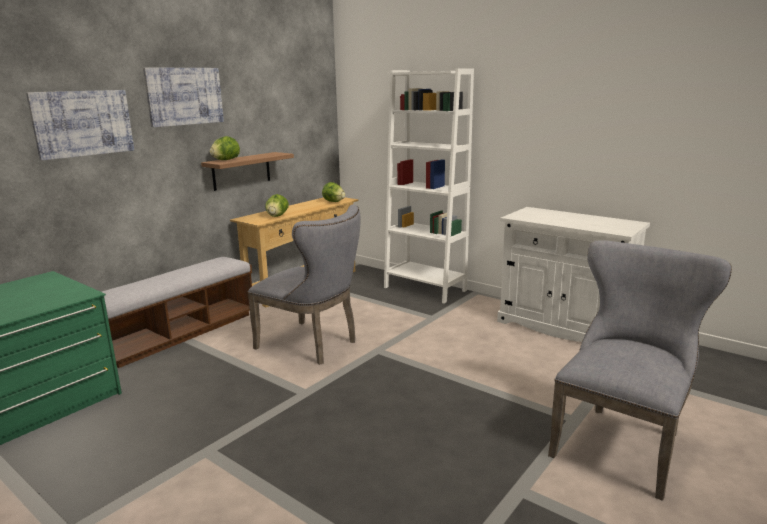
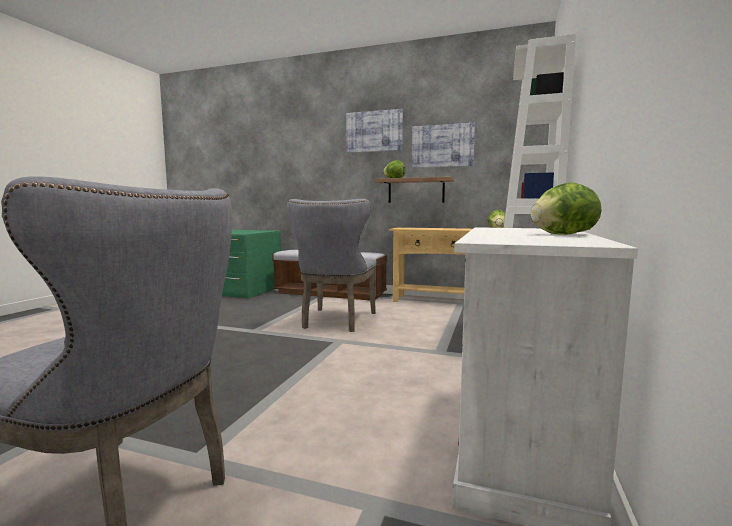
camera: 70 degrees right, 10 degrees down
picture [26,90,134,160] -> picture moved to [412,123,475,168]
lettuce [265,194,289,217] -> lettuce moved to [531,183,602,235]

